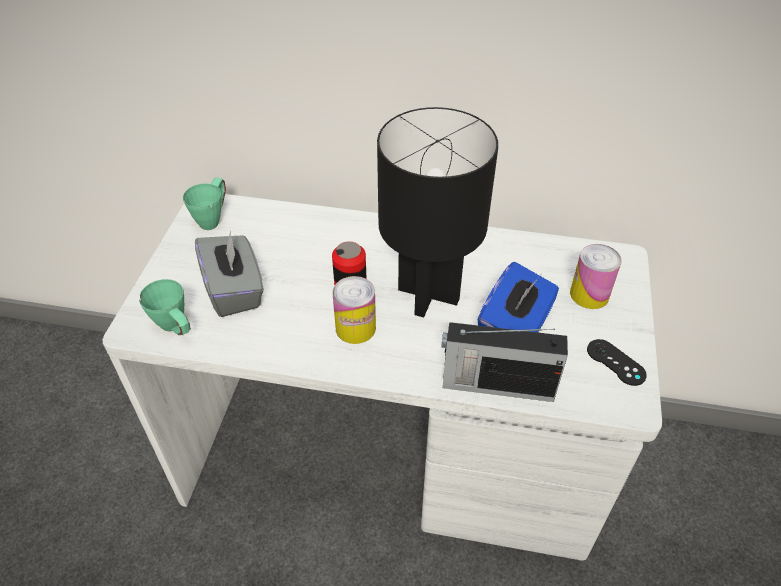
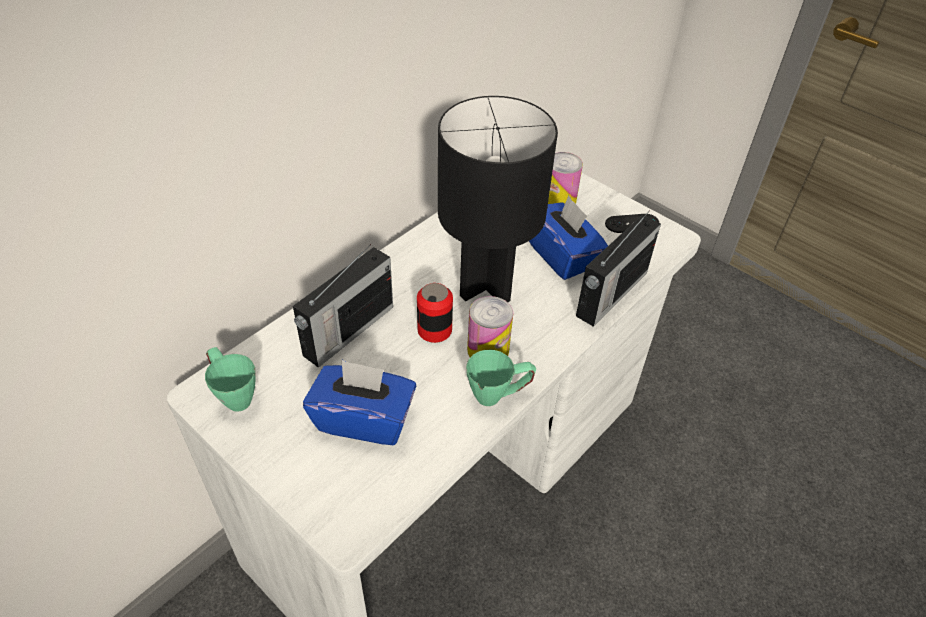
camera: 60 degrees left, 0 degrees up
green mug [139,279,191,335] -> green mug moved to [466,350,536,406]
grey tissue box [195,230,264,317] -> blue tissue box [303,360,416,445]
none -> radio [293,244,393,368]

